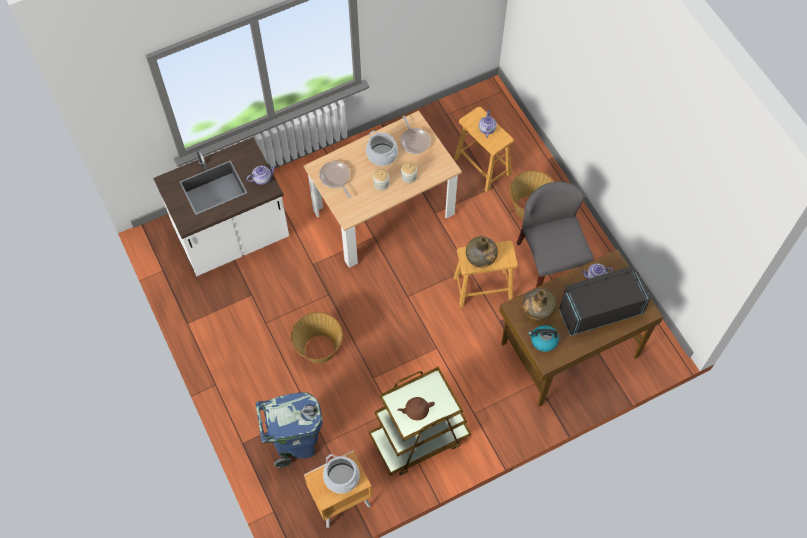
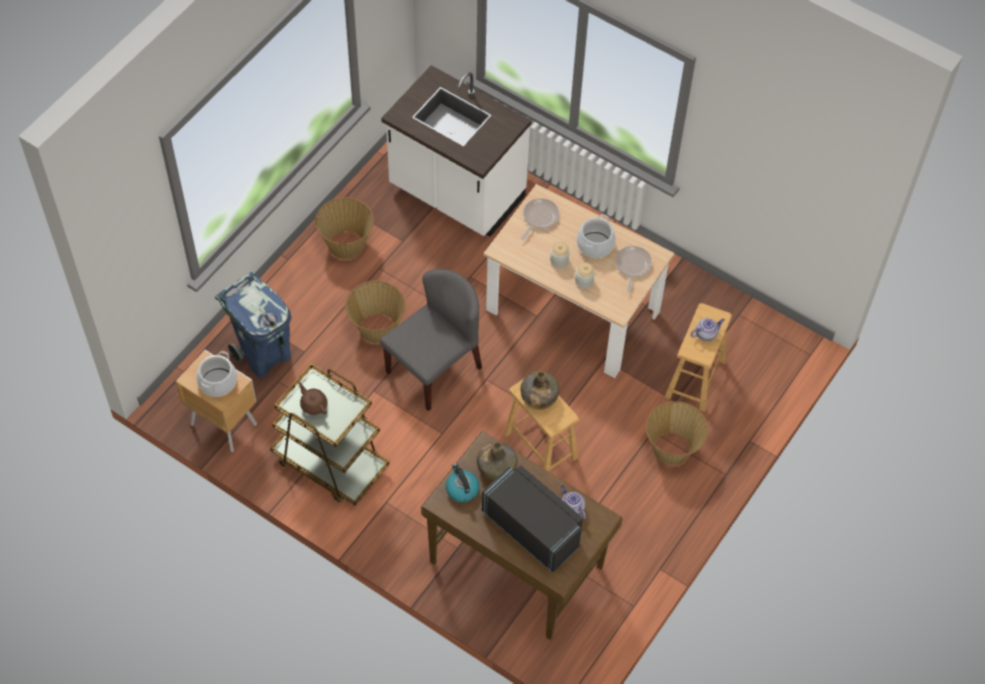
camera: 60 degrees right, 5 degrees down
teapot [246,166,276,185] -> none
frying pan [400,116,430,154] -> frying pan turned 150 degrees clockwise [615,246,652,293]
grey chair [517,181,594,287] -> grey chair moved to [380,269,482,411]
none -> basket [315,197,374,259]

